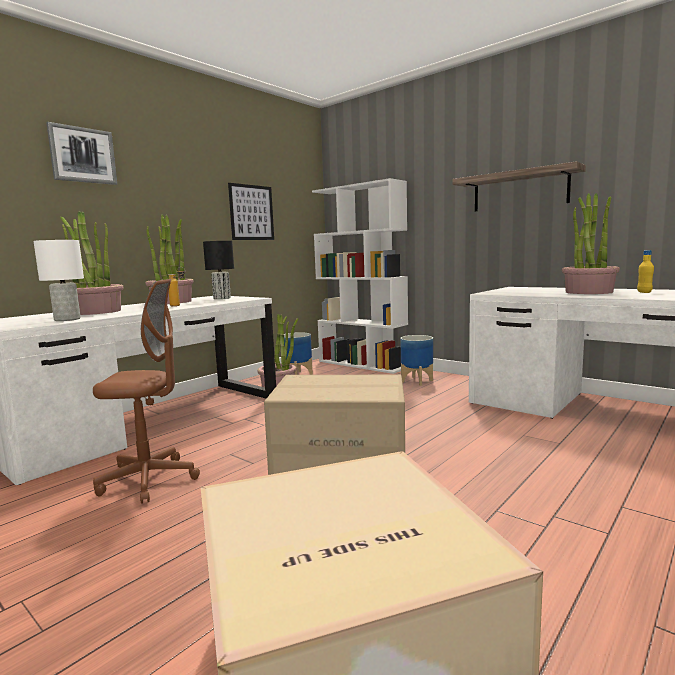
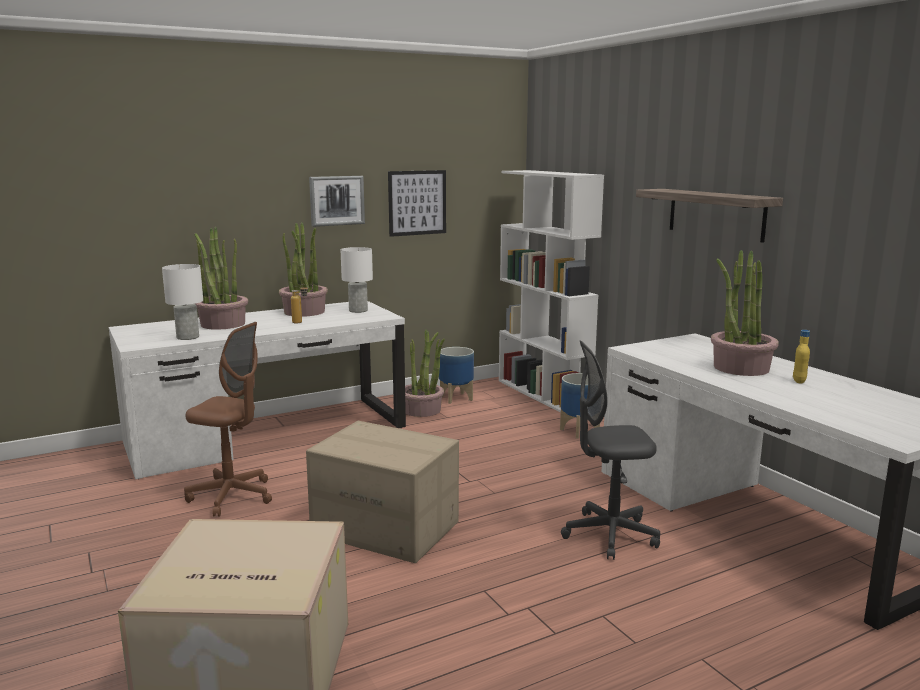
camera: 20 degrees right, 5 degrees up
picture [46,122,117,185] -> picture moved to [309,176,365,227]
black table lamp [203,241,234,299] -> white table lamp [340,247,373,313]
none -> grey office chair [561,341,660,560]

